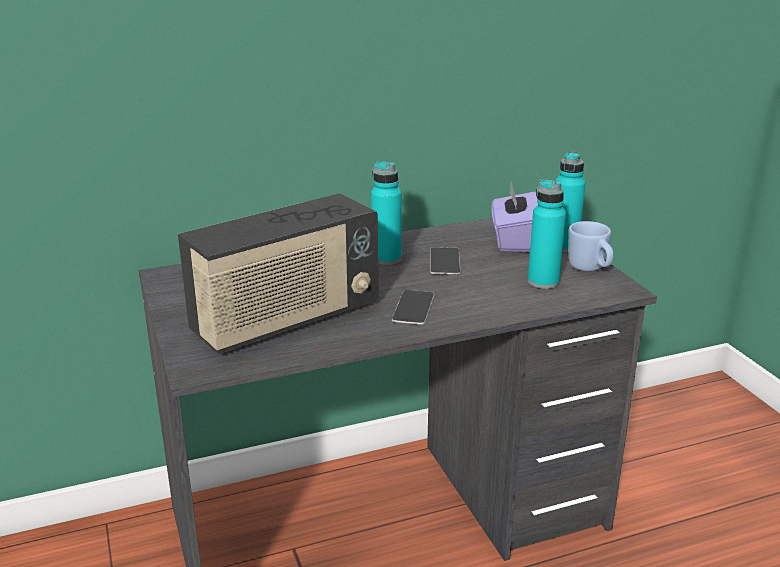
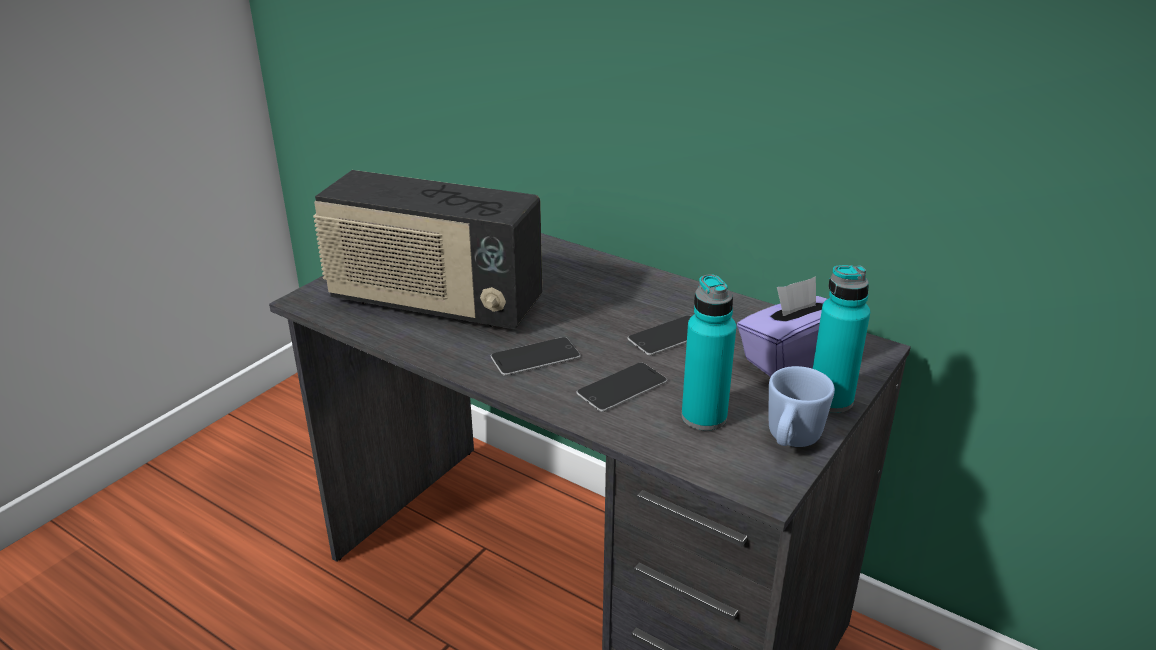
camera: 55 degrees right, 5 degrees up
turquoise bottle [371,161,402,265] -> none
none -> phone [576,362,667,412]

